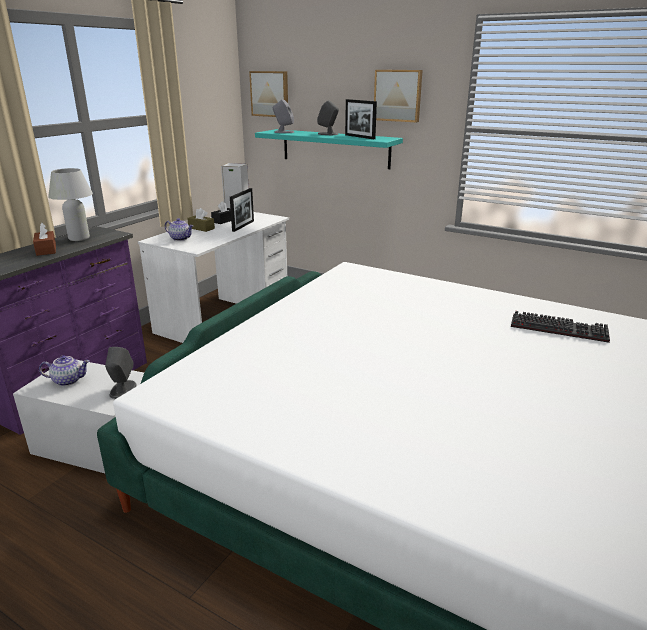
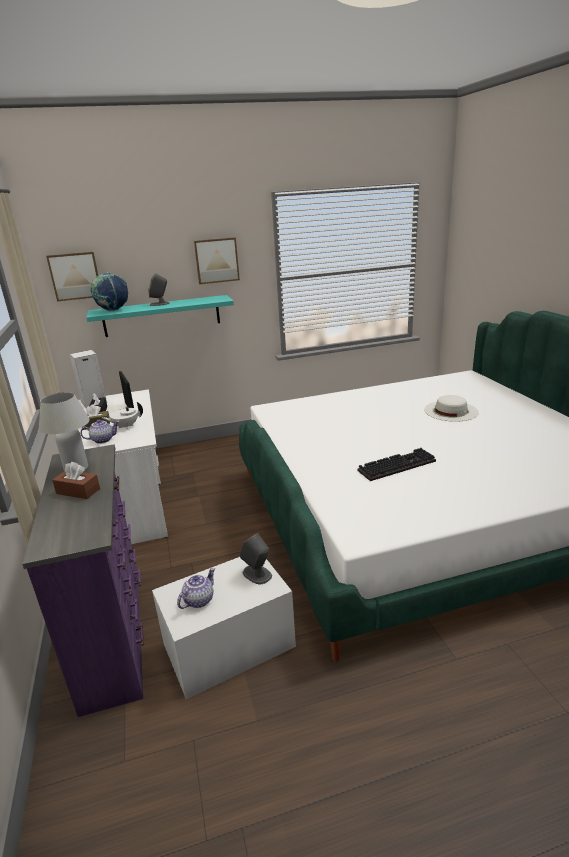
camera: 45 degrees left, 0 degrees up
grey speaker [273,99,294,133] -> globe [90,272,128,311]
picture frame [345,99,377,139] -> none
keyboard [511,311,610,343] -> keyboard moved to [357,448,436,481]
none -> white teapot [102,402,143,429]
none -> white hat [424,395,479,422]

